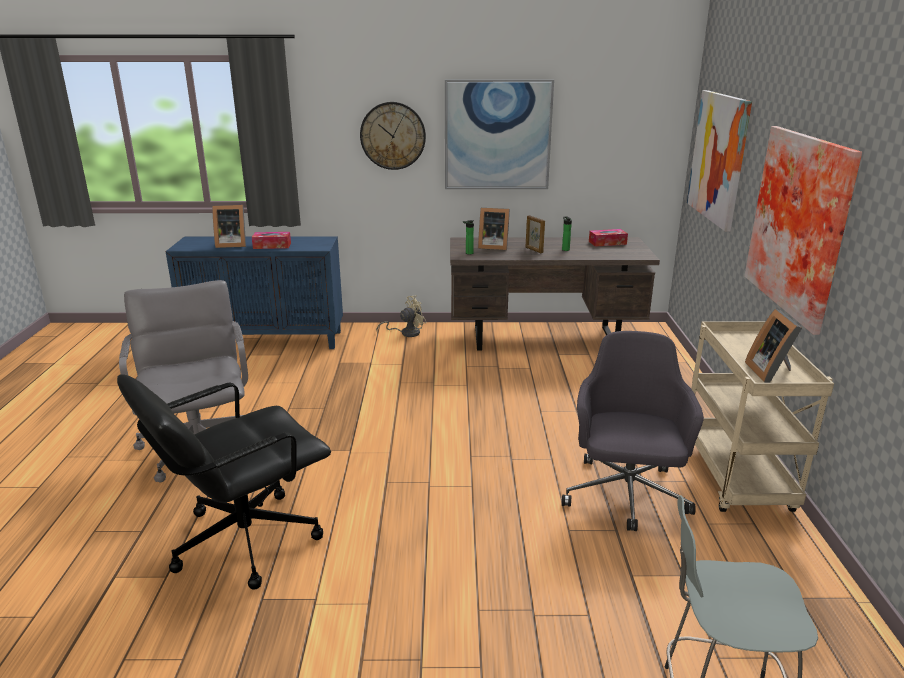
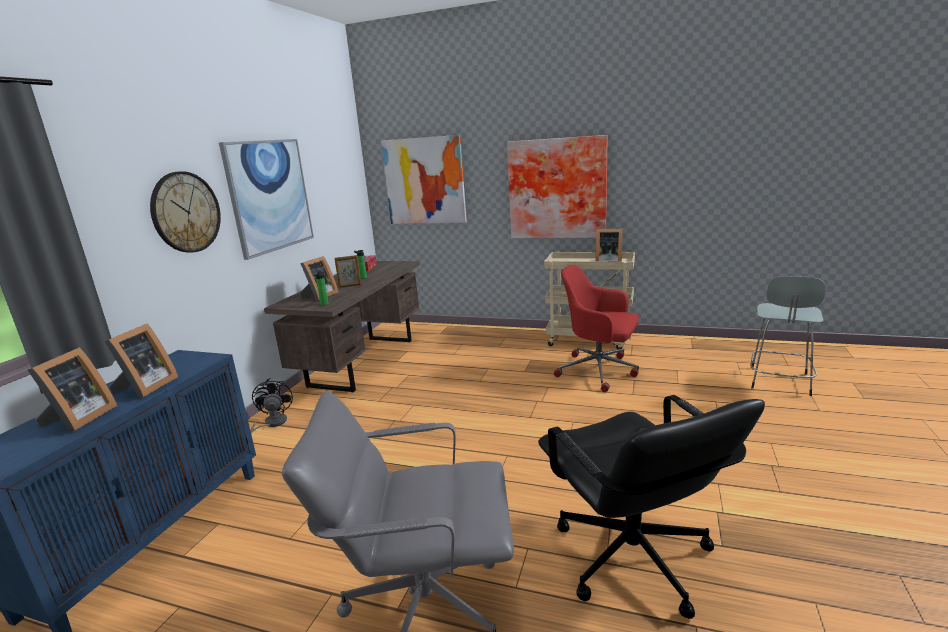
camera: 70 degrees left, 5 degrees down
tissue box [252,232,291,249] -> picture frame [105,324,178,398]
beige fan [376,295,427,337] -> black fan [250,378,293,434]
grey office chair [562,331,704,531] -> red office chair [554,265,639,392]

